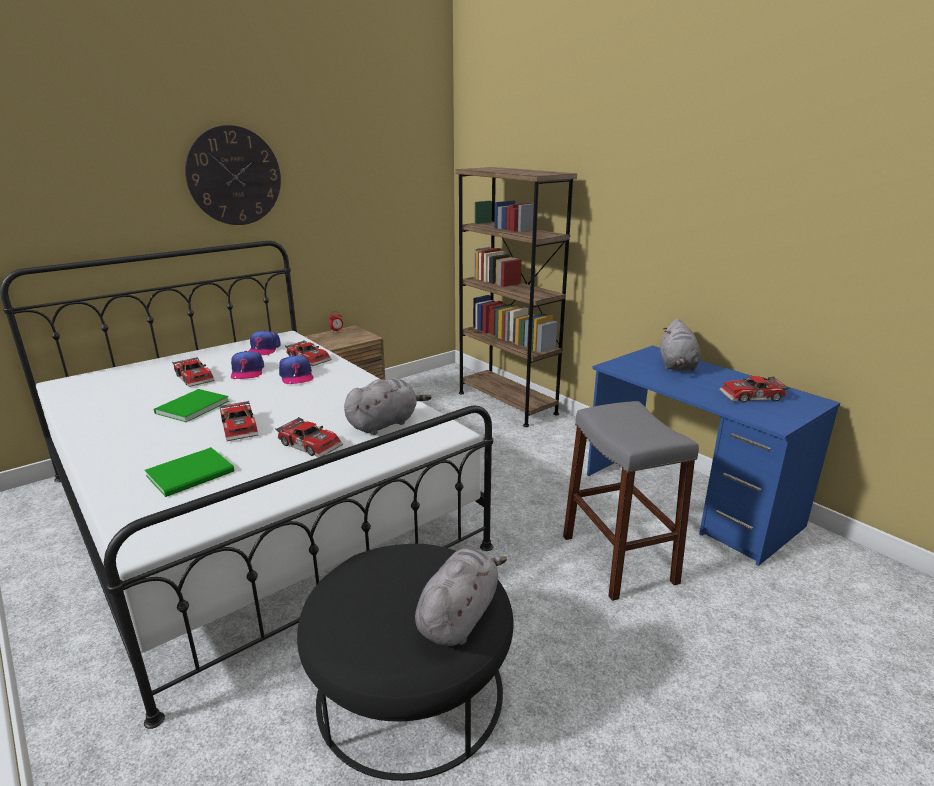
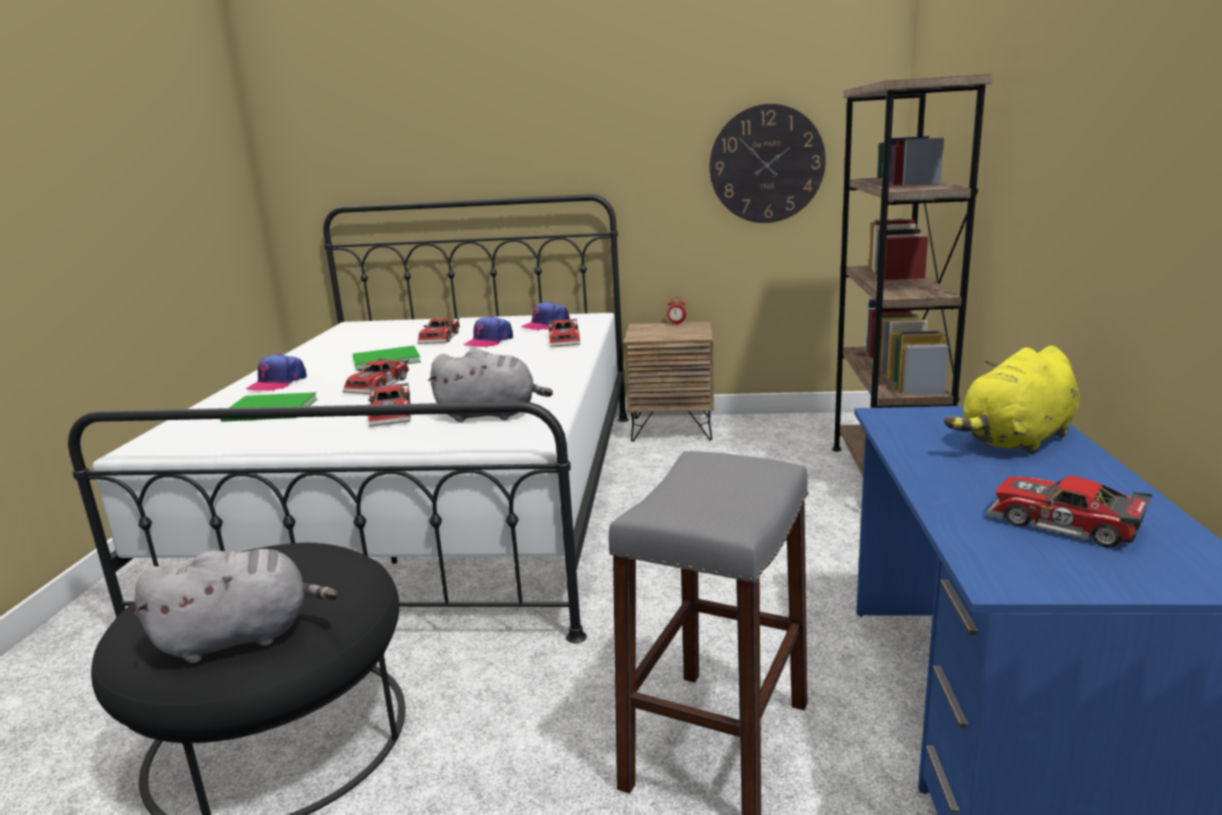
camera: 45 degrees right, 5 degrees down
wall clock [185,125,281,225] -> wall clock moved to [709,104,826,223]
cap [279,355,314,384] -> cap moved to [246,354,307,391]
grey plush toy [660,318,700,371] -> yellow plush toy [944,346,1079,455]

